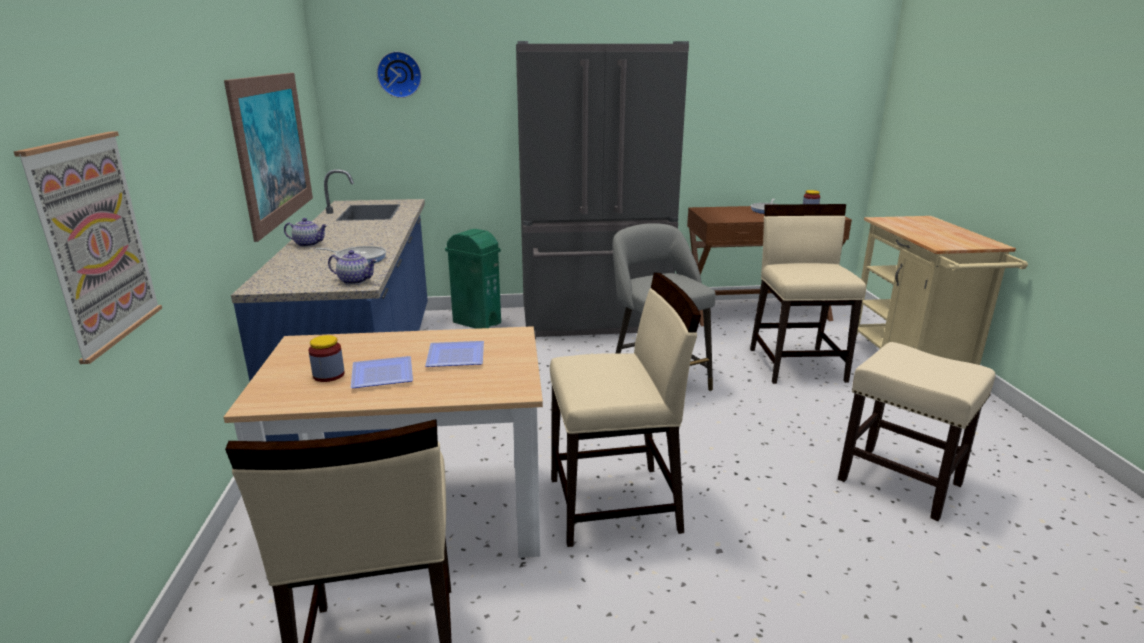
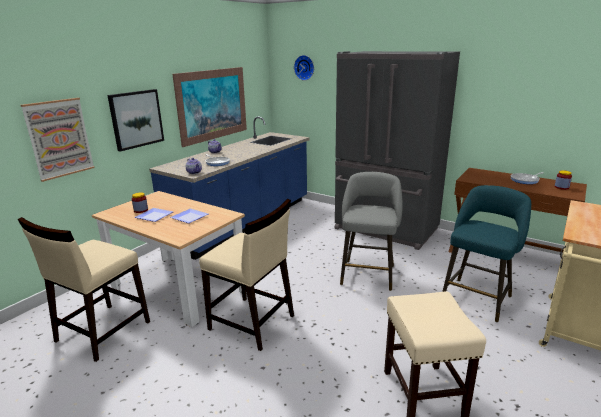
camera: 40 degrees right, 0 degrees up
green trash can [445,229,501,329] -> none
beige chair [750,204,866,384] -> turquoise stool [442,185,531,322]
none -> picture [107,89,164,152]

